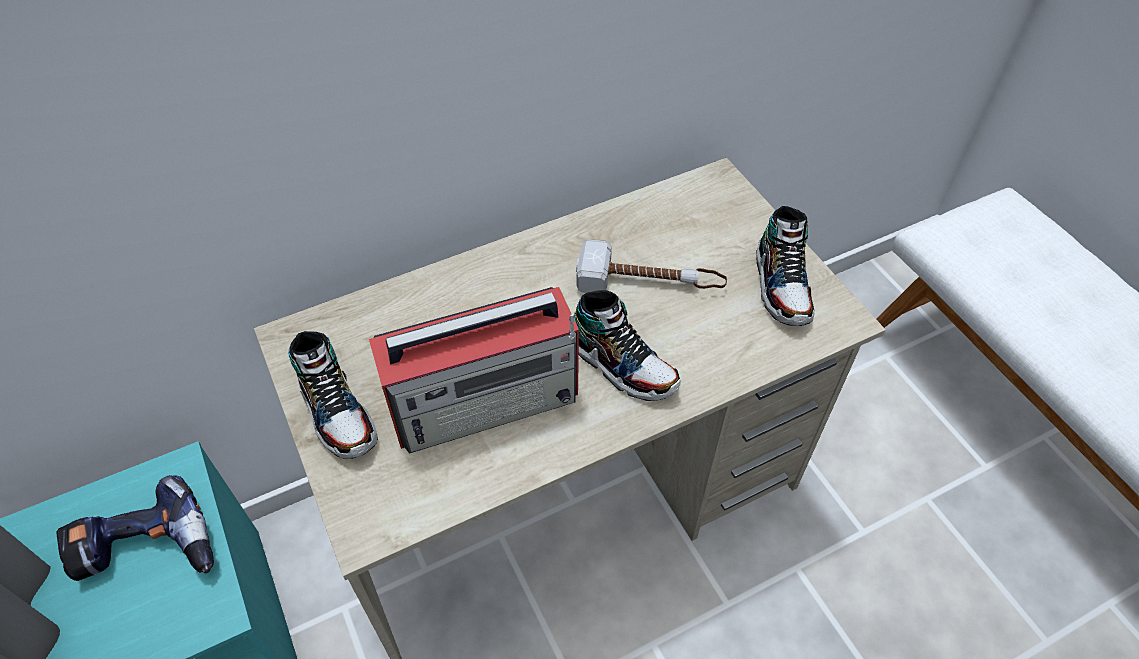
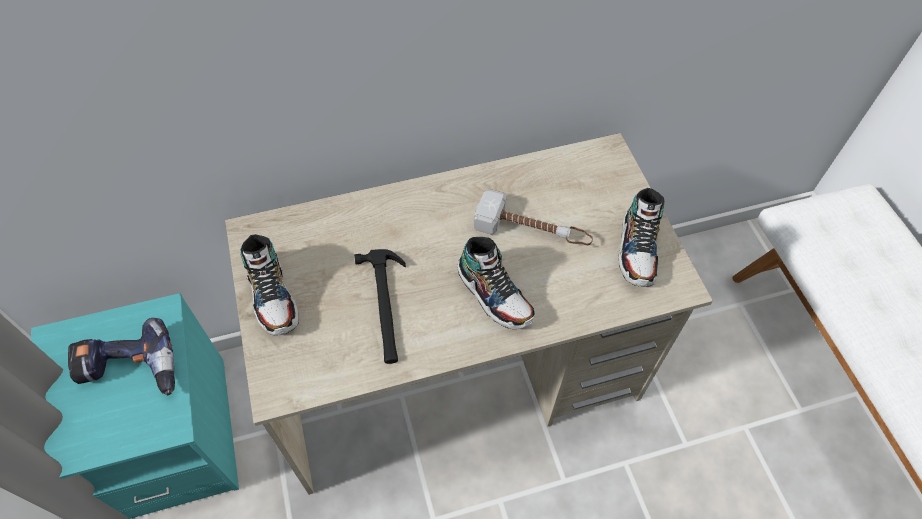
camera: 10 degrees right, 5 degrees up
radio [369,287,579,453] -> hammer [354,249,406,364]

